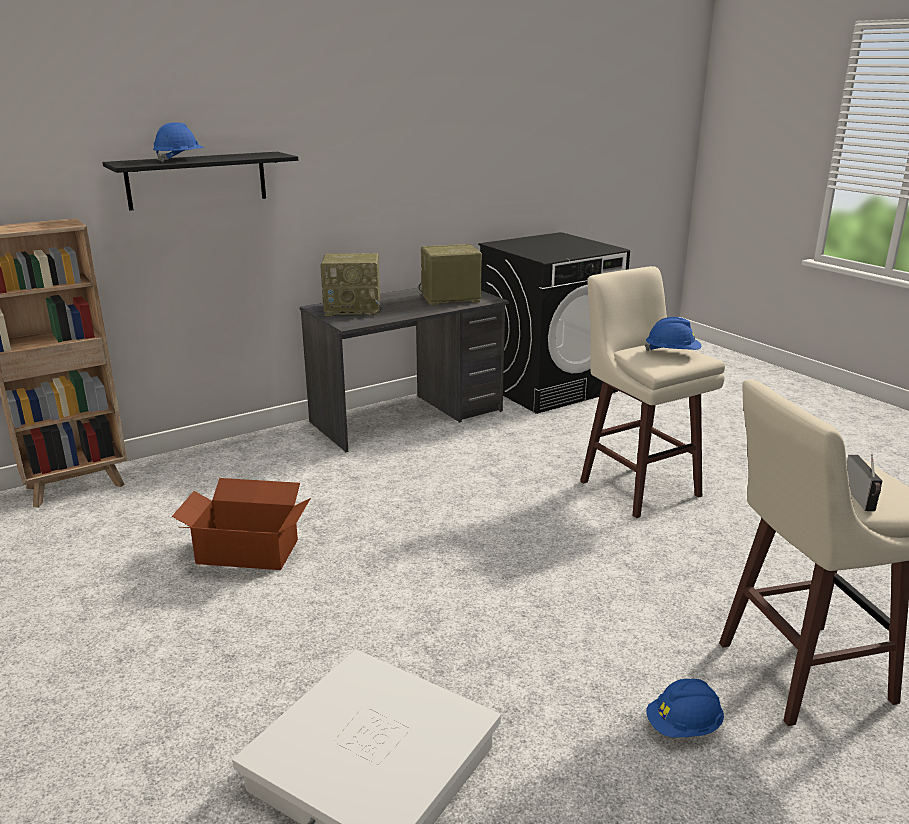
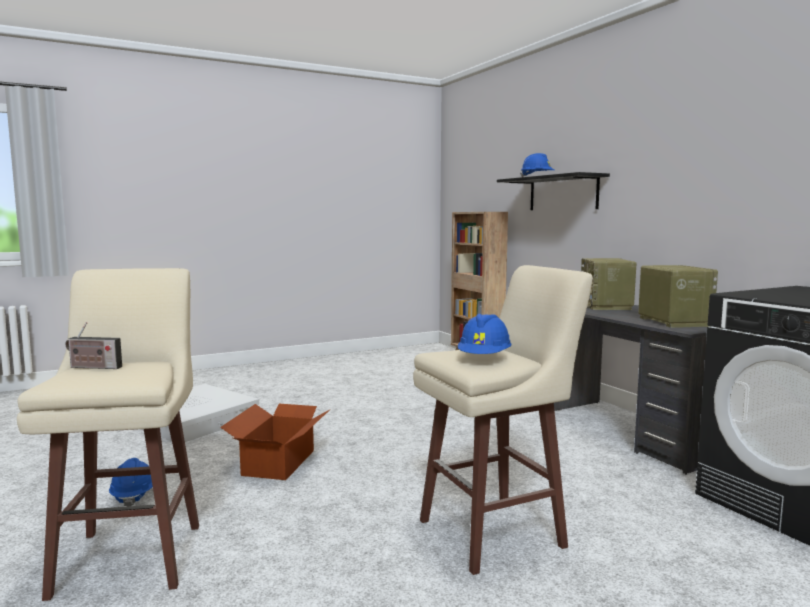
camera: 95 degrees right, 15 degrees down
cardboard box [172,478,311,570] -> cardboard box moved to [220,404,329,480]

